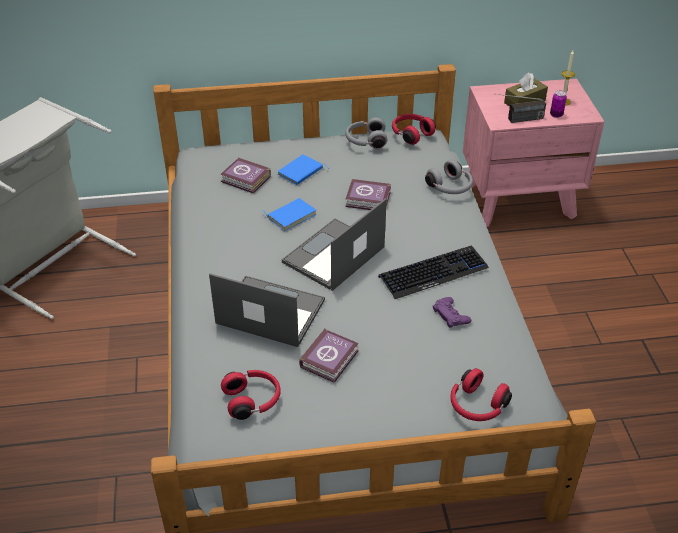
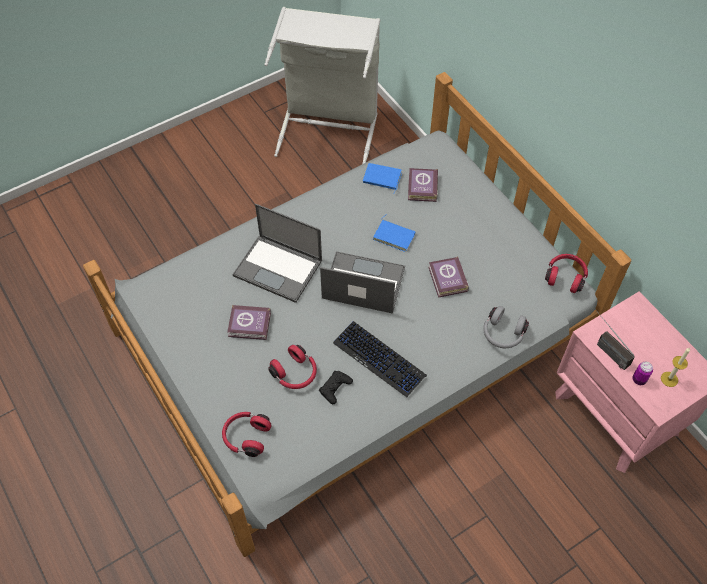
camera: 65 degrees right, 15 degrees up
laptop [209,273,325,347] -> laptop turned 120 degrees clockwise [233,204,322,303]
red headphones [221,370,281,420] -> red headphones moved to [268,345,317,389]
blue book [278,154,329,185] -> blue book moved to [363,163,402,193]
grey headphones [345,117,387,149] -> none
purple game controller [433,297,471,328] -> black game controller [319,371,353,404]
brown tissue box [504,73,548,107] -> none

